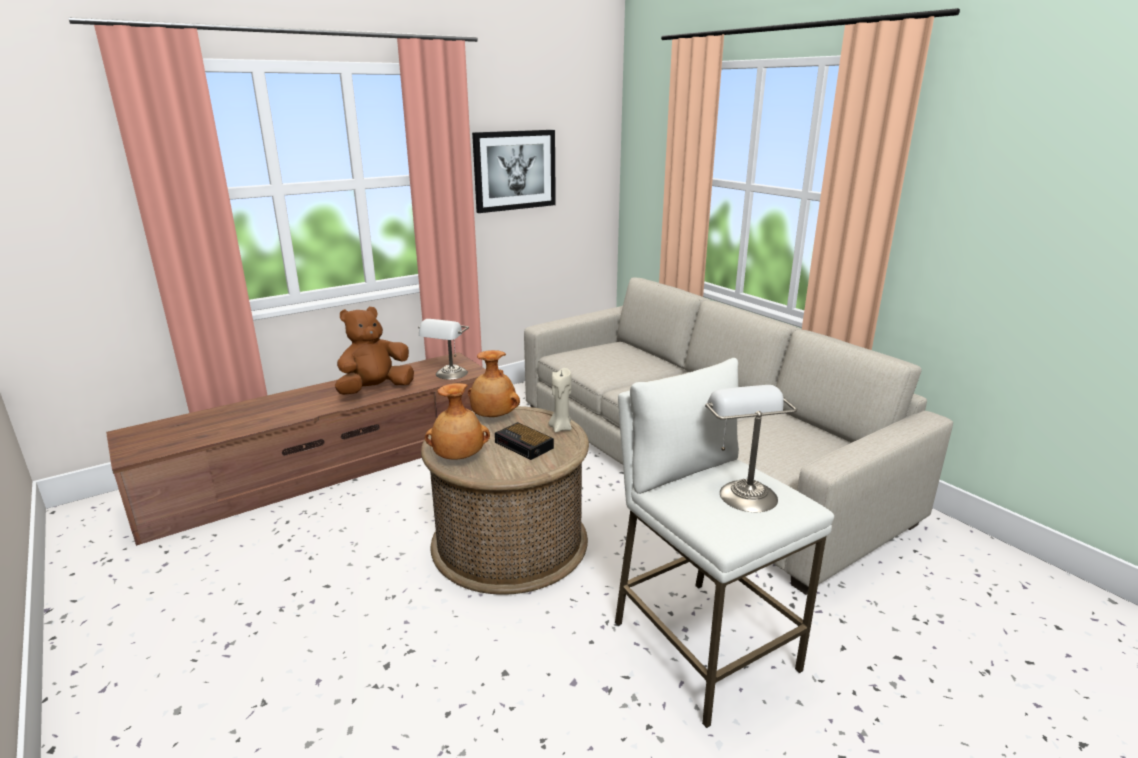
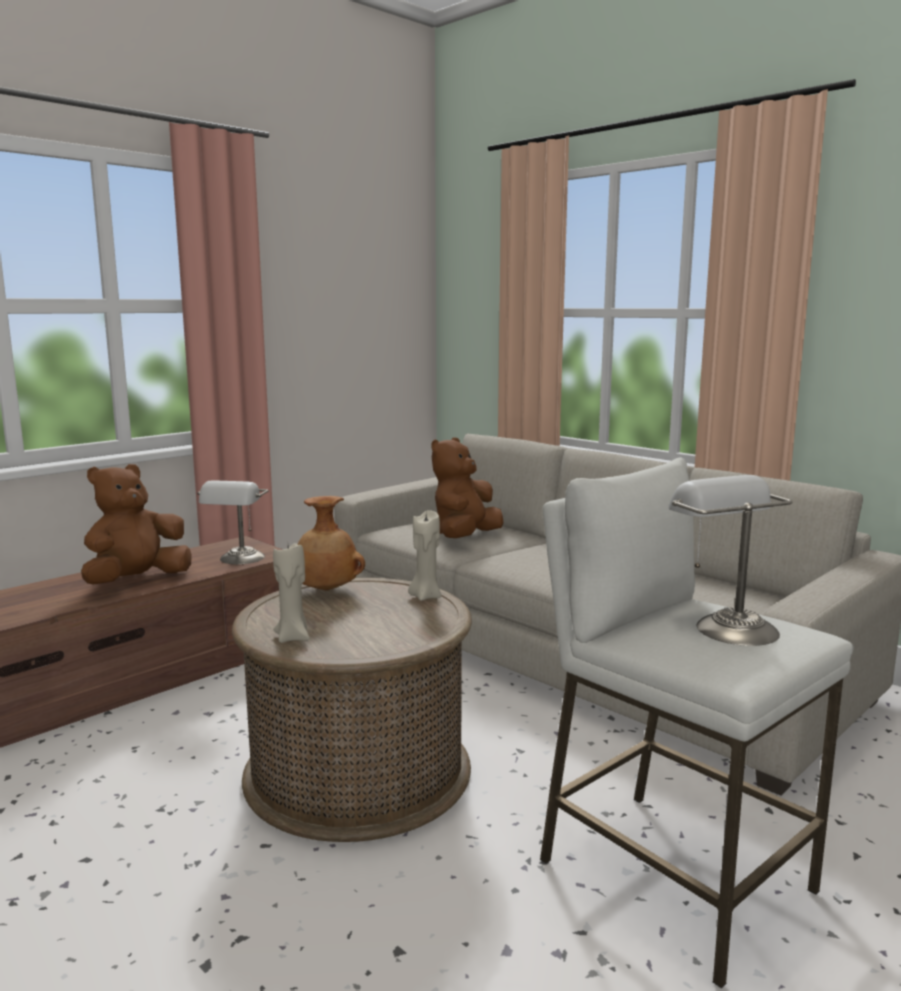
camera: 10 degrees left, 10 degrees down
brown vase [425,383,490,460] -> beige candle [273,543,310,643]
picture [472,130,556,213] -> none
alarm clock [495,422,554,460] -> none
none -> brown plush toy [431,437,503,538]

